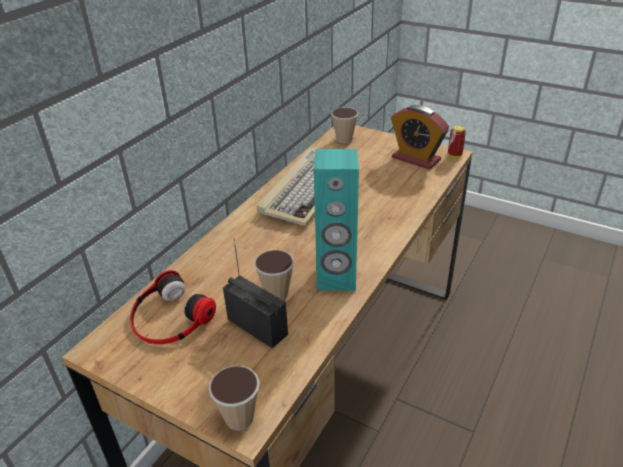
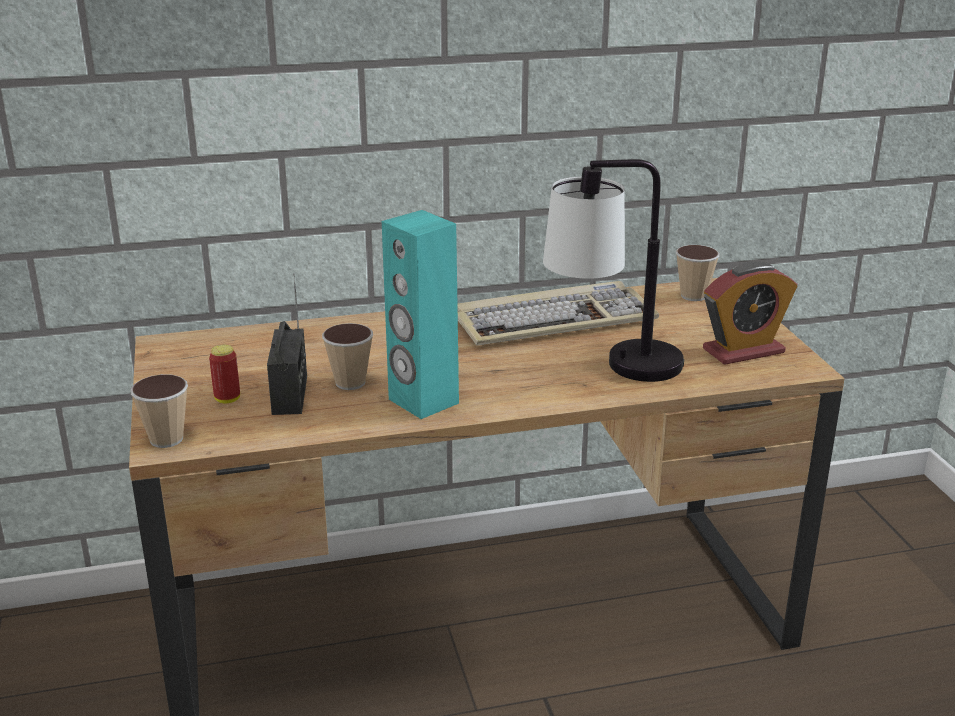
camera: 45 degrees right, 10 degrees down
headphones [130,270,216,344] -> none
alarm clock [391,105,449,170] -> alarm clock turned 105 degrees counterclockwise [703,261,798,365]
can [448,125,466,158] -> can moved to [209,345,240,403]
none -> table lamp [543,159,684,382]

